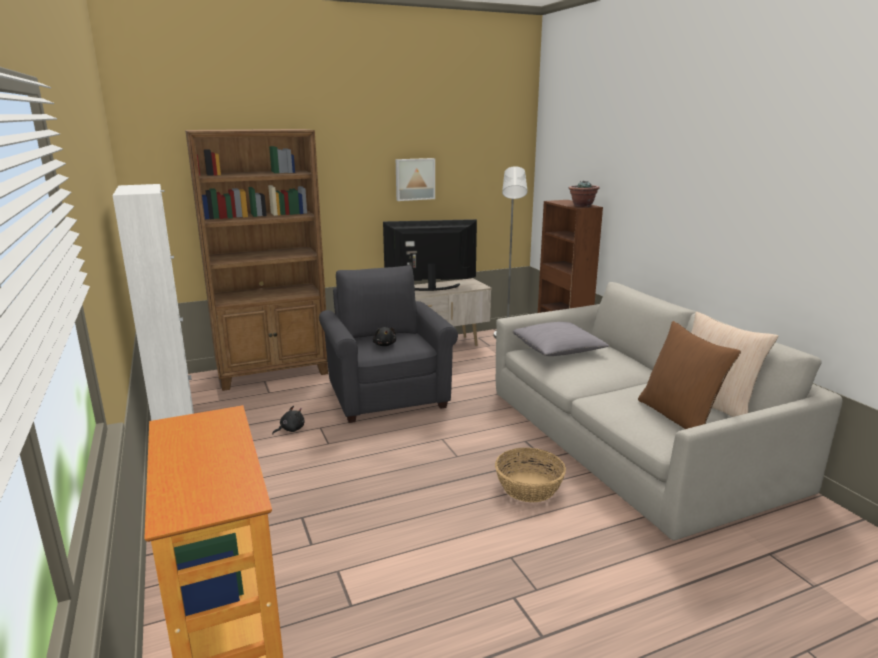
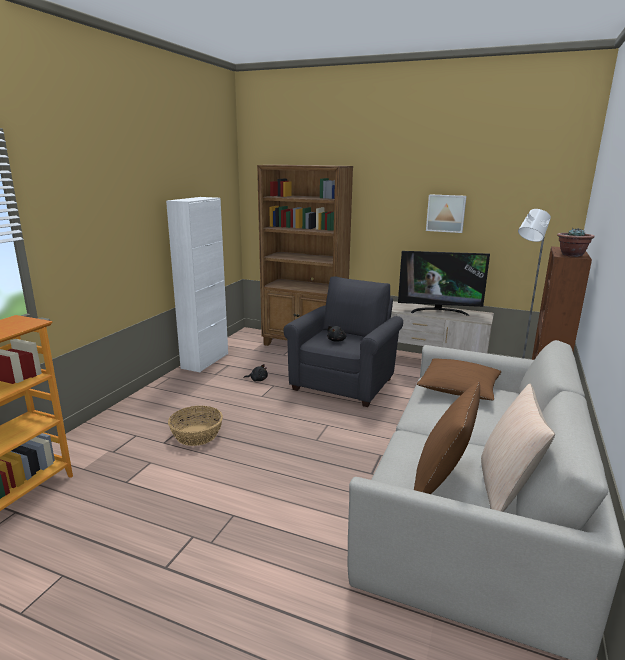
camera: 45 degrees right, 0 degrees up
television [383,219,477,291] -> television turned 150 degrees clockwise [398,251,490,316]
basket [495,448,566,502] -> basket moved to [168,406,223,446]
grey pillow [513,322,609,356] -> brown pillow [417,358,501,400]

